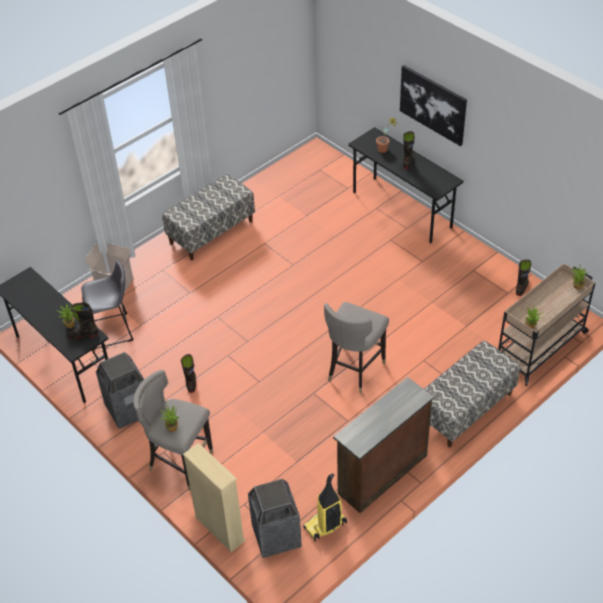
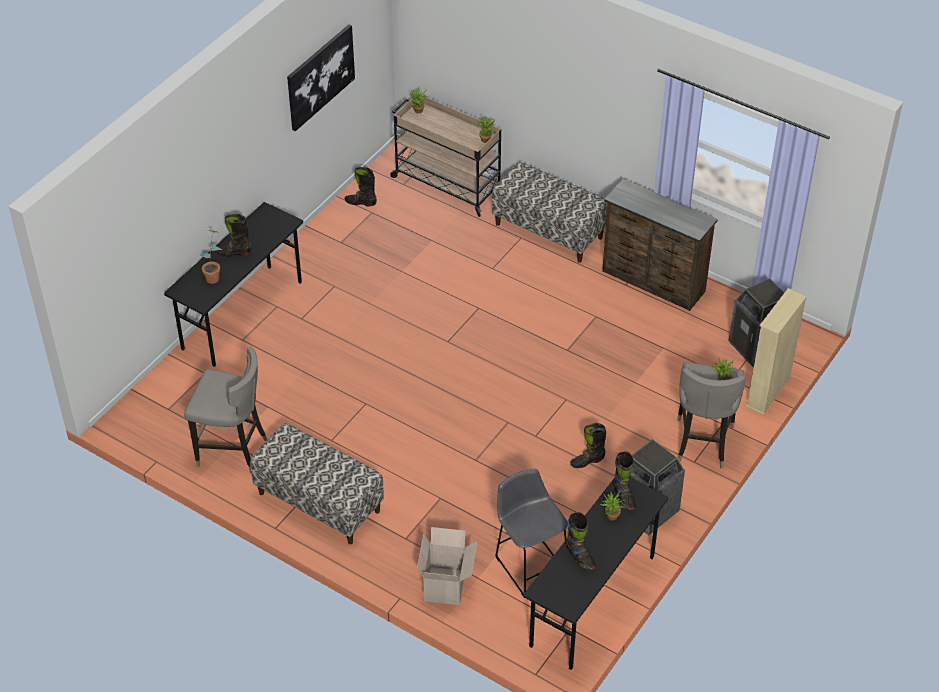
camera: 105 degrees left, 0 degrees up
vacuum cleaner [303,473,347,542] -> none
grey stool [324,302,389,393] -> grey stool moved to [184,347,267,472]
picture [400,65,467,146] -> picture moved to [287,25,355,131]
none -> black boot [566,512,596,570]

